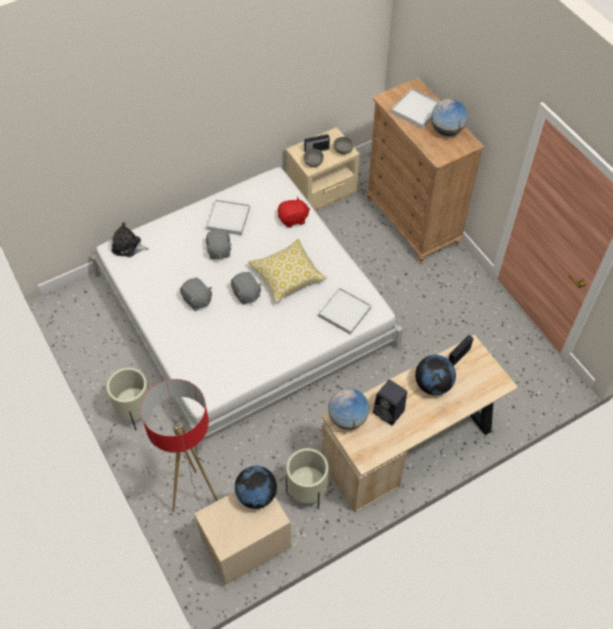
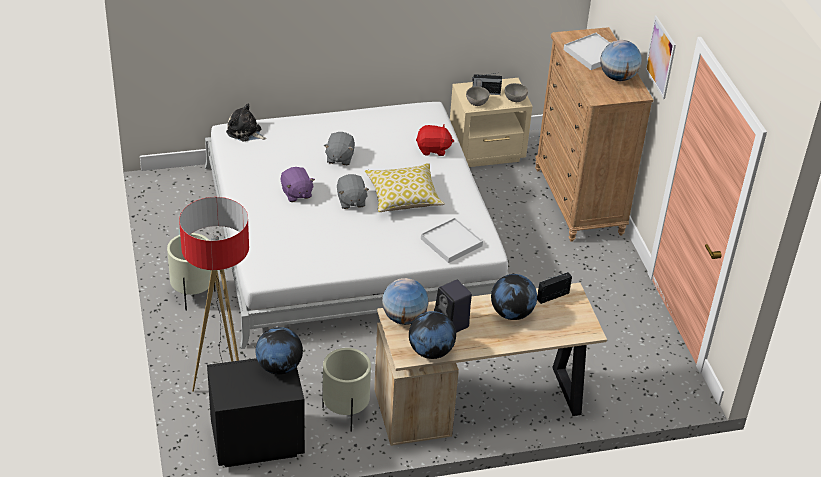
camera: 15 degrees right, 15 degrees down
grey plush toy [180,277,212,311] -> purple plush toy [281,167,315,202]
beige nightstand [194,492,292,585] -> black nightstand [207,358,305,467]
white tray [206,199,250,235] -> none
none -> globe [409,311,456,359]
none -> picture [645,16,676,99]

